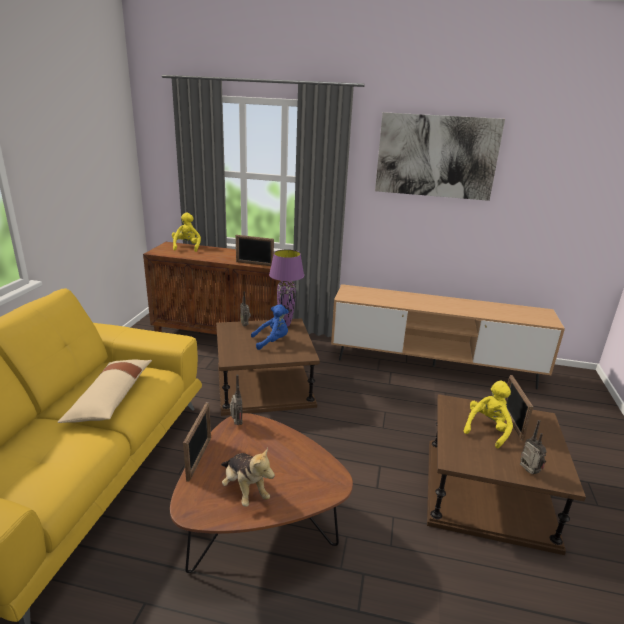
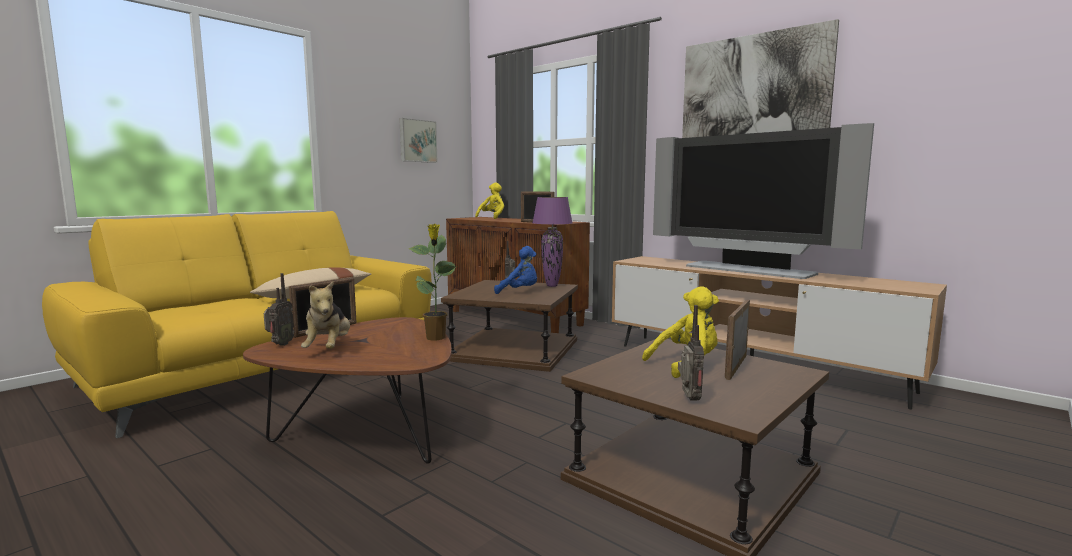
camera: 30 degrees right, 15 degrees down
radio [230,375,242,425] -> radio moved to [264,273,294,346]
none -> picture [399,118,438,163]
none -> potted plant [409,224,456,341]
none -> television [653,123,874,279]

